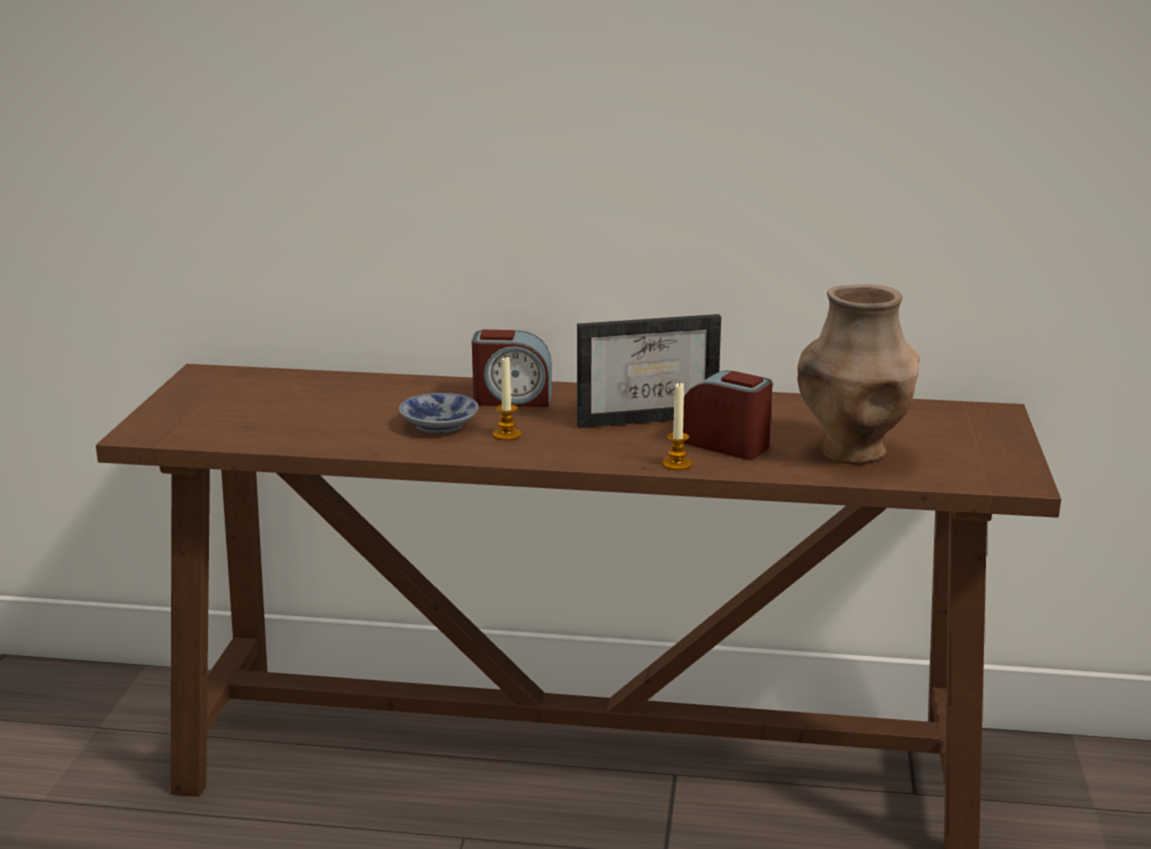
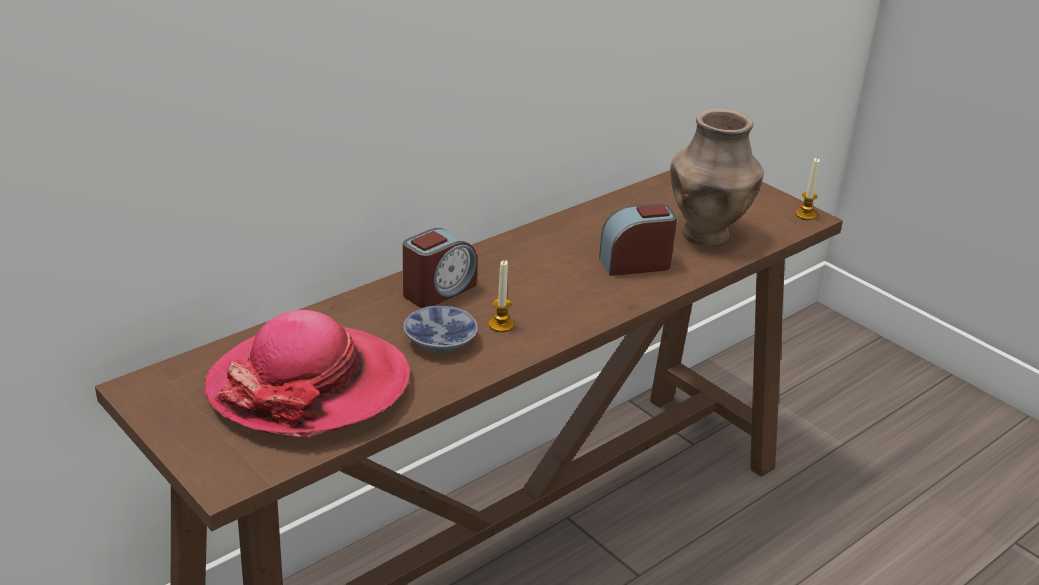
camera: 50 degrees left, 10 degrees up
picture frame [577,314,721,428] -> none
candle [662,382,692,470] -> candle moved to [795,158,820,220]
none -> hat [205,310,410,437]

